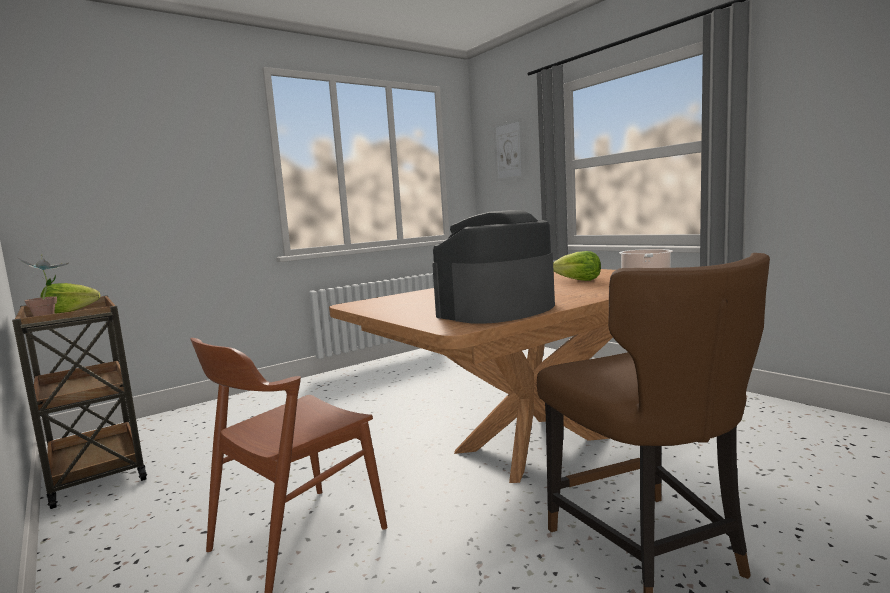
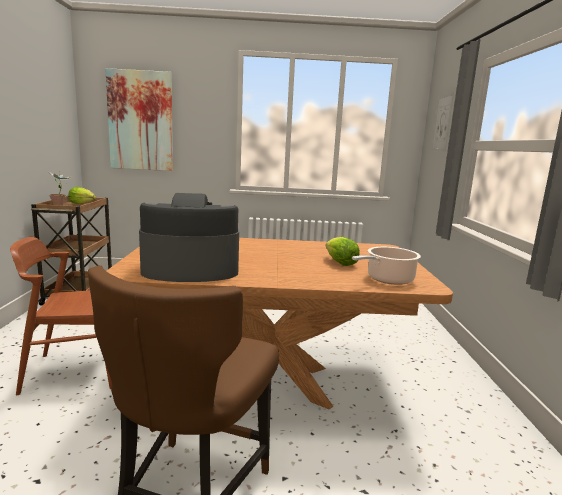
camera: 35 degrees right, 5 degrees up
none -> picture [105,68,173,171]

